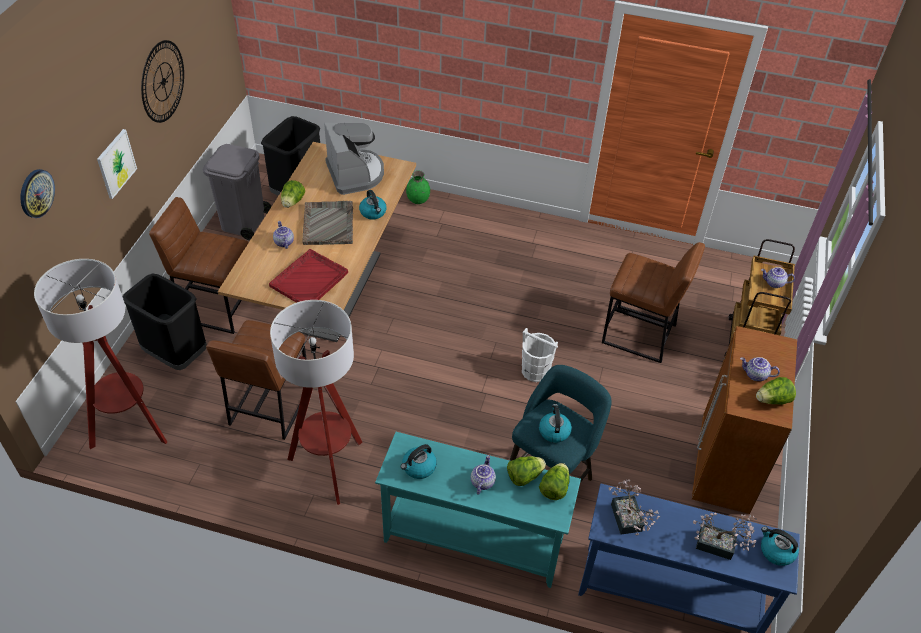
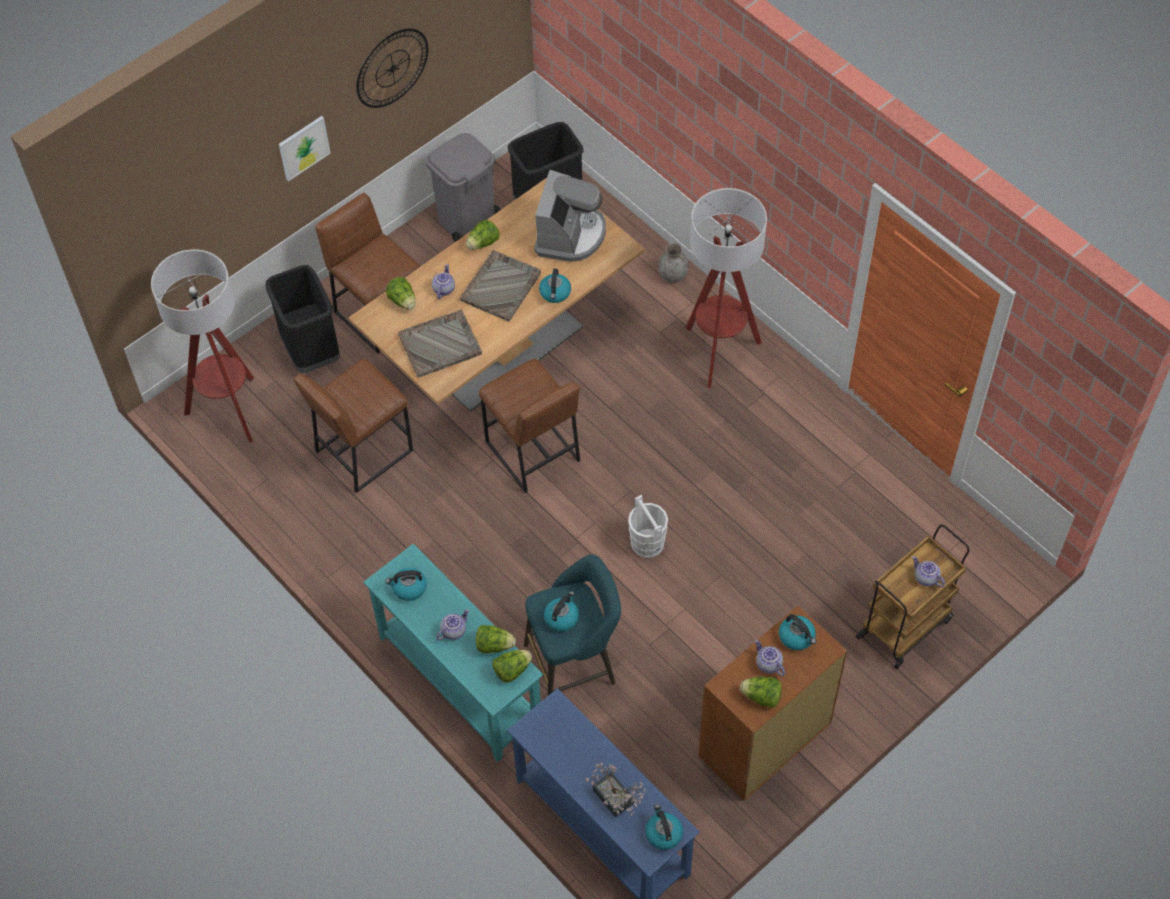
camera: 35 degrees right, 10 degrees up
wall clock [21,169,55,218] -> none
red tray [269,249,348,303] -> grey tray [398,310,482,378]
floor lamp [270,300,362,505] -> floor lamp moved to [686,188,767,388]
green vase [406,170,430,204] -> grey vase [658,243,689,283]
brown chair [602,242,705,363] -> brown chair moved to [479,359,580,493]
potted plant [609,479,660,535] -> none
none -> lettuce [386,277,416,310]
none -> kettle [779,614,816,650]

